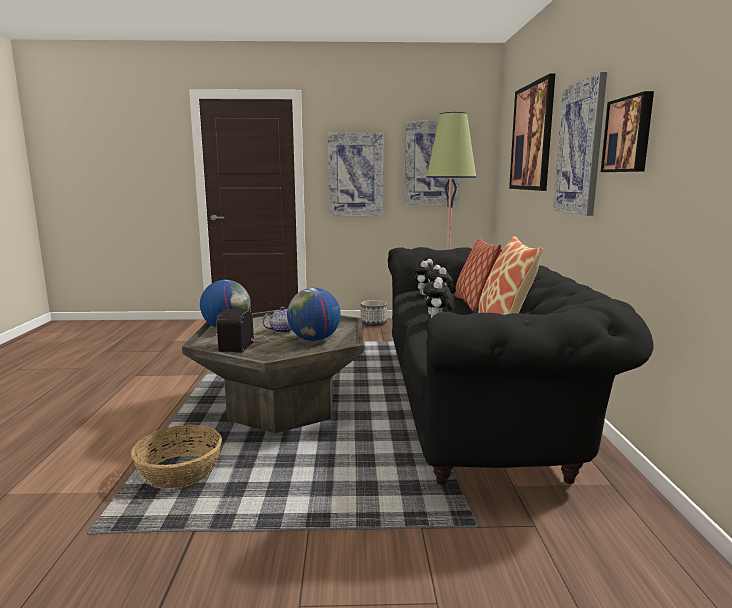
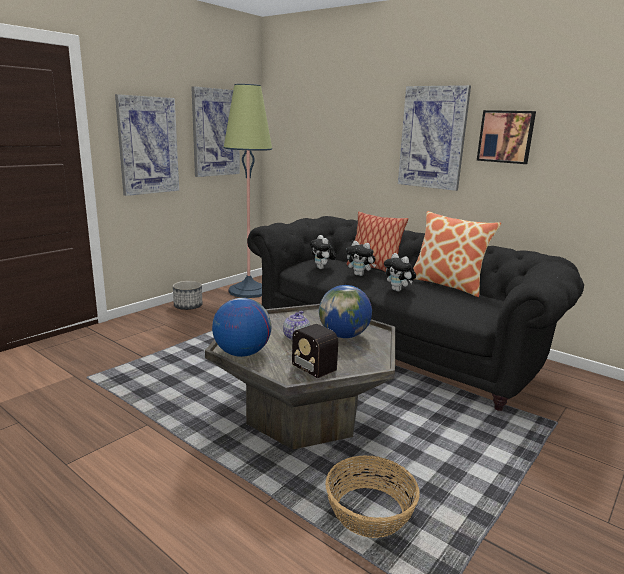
camera: 50 degrees left, 5 degrees up
picture [509,73,555,191] -> none

